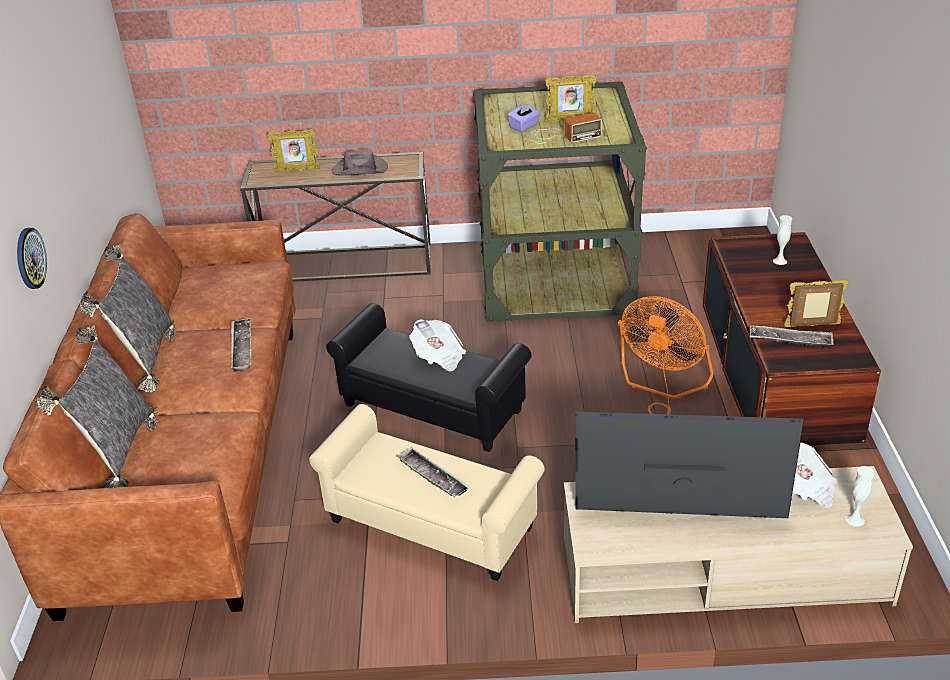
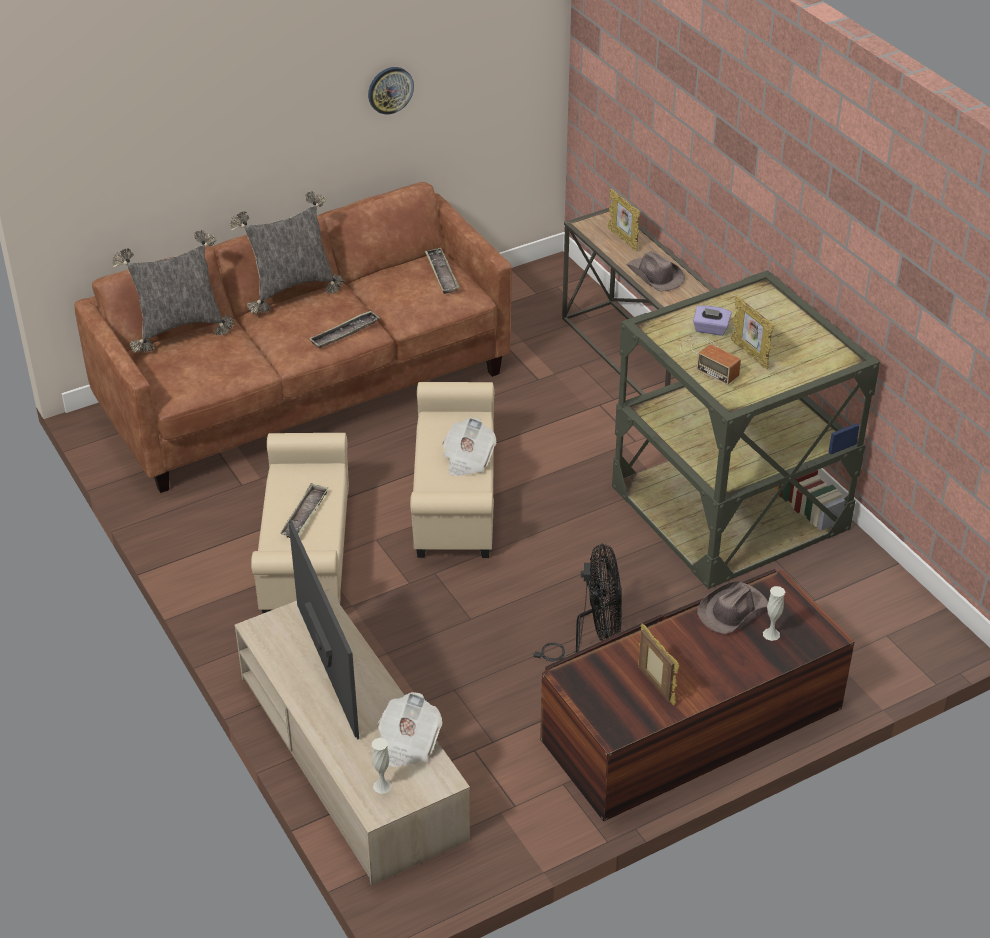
camera: 60 degrees right, 5 degrees up
wall clock [17,228,47,289] -> wall clock moved to [368,67,414,115]
black ottoman [326,303,532,452] -> beige ottoman [410,382,494,558]
orange fan [618,296,714,414] -> black fan [532,543,622,661]
tray [750,325,833,349] -> tray moved to [425,248,459,294]
none -> brown hat [697,581,768,634]

